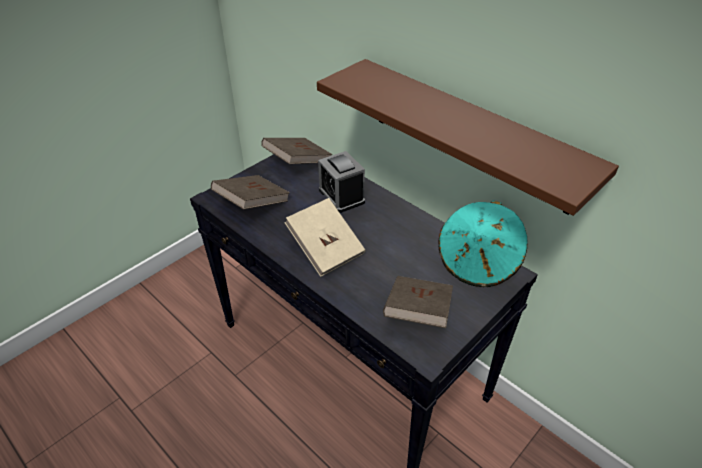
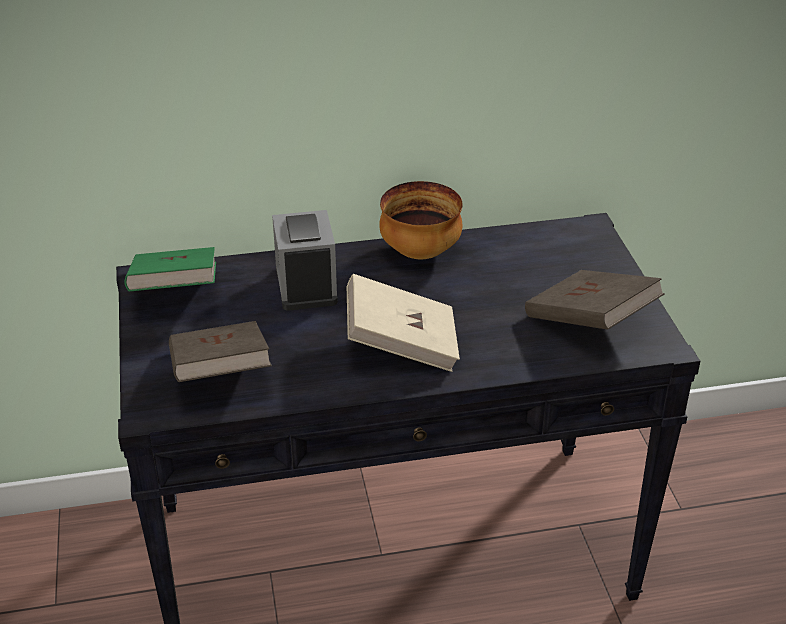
camera: 55 degrees left, 5 degrees down
brown book [261,138,333,164] -> green book [124,247,216,292]
brown shelf [317,59,619,216] -> none
alarm clock [318,151,365,213] -> alarm clock turned 75 degrees clockwise [272,210,338,311]
turquoise hat [438,200,528,287] -> none
none -> bowl [379,181,462,259]

